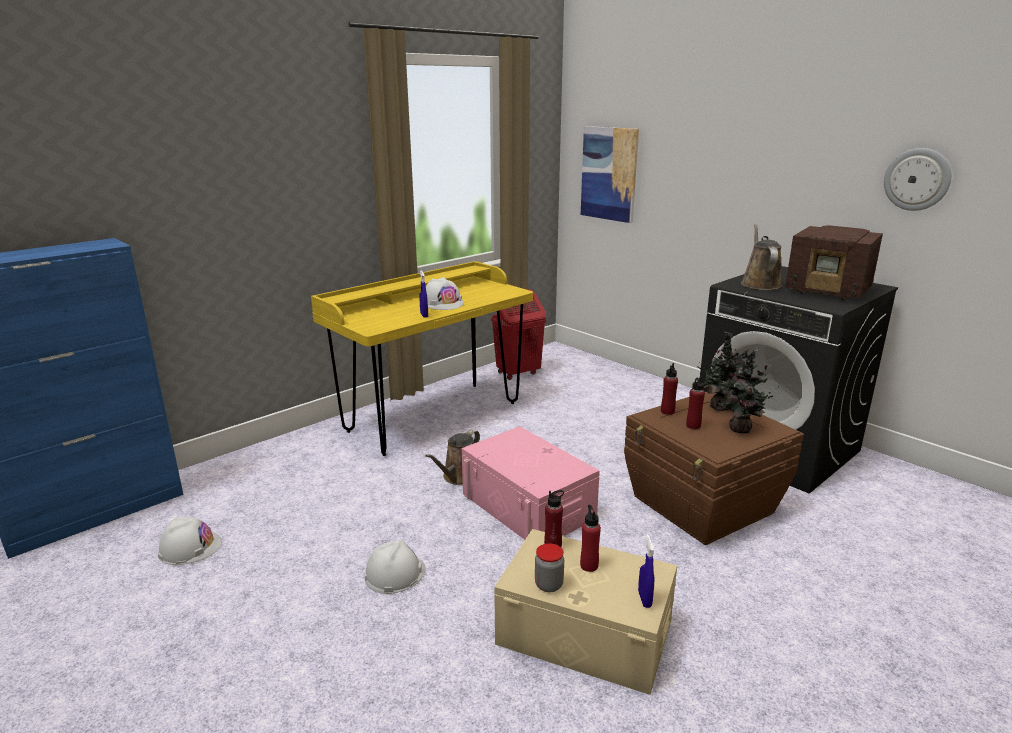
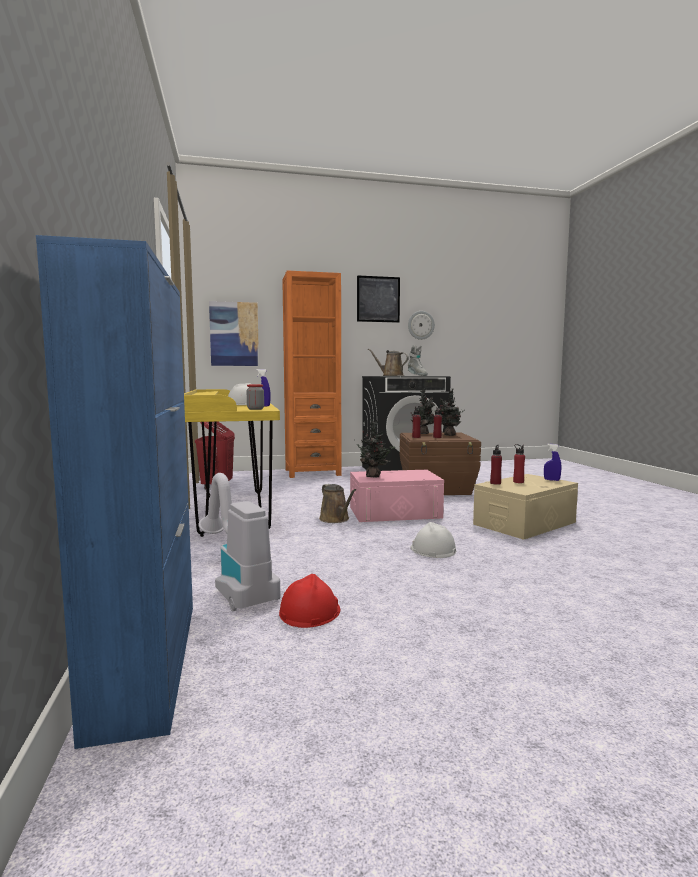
camera: 60 degrees left, 15 degrees down
white hard hat [158,517,222,565] -> red hard hat [279,574,340,628]
jar [535,543,564,592] -> jar moved to [246,384,264,410]
radio [785,225,883,300] -> grey boot [408,345,428,376]
none -> vacuum cleaner [198,473,281,611]
none -> orange bookcase [282,270,341,478]
none -> picture [357,275,400,323]
none -> potted plant [357,419,395,478]

